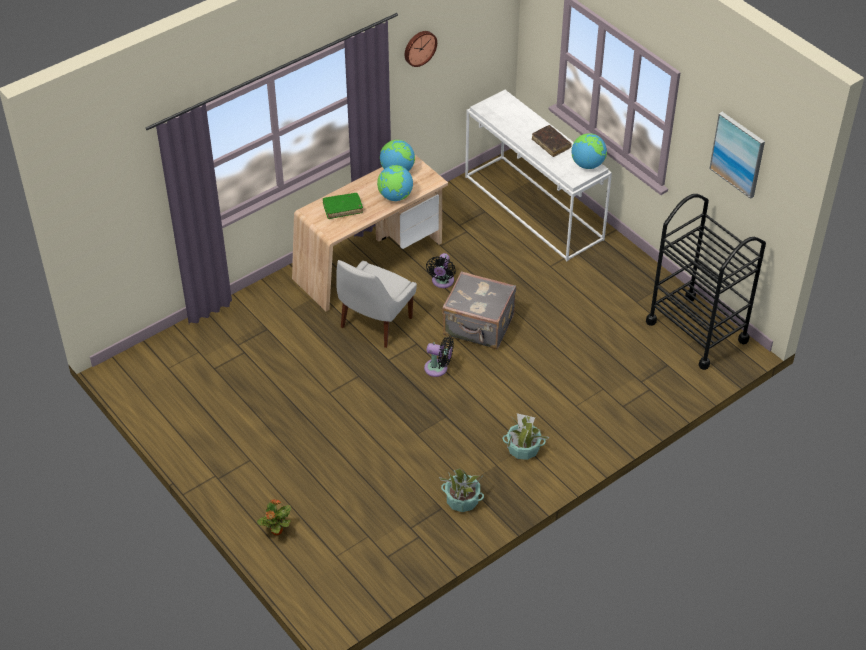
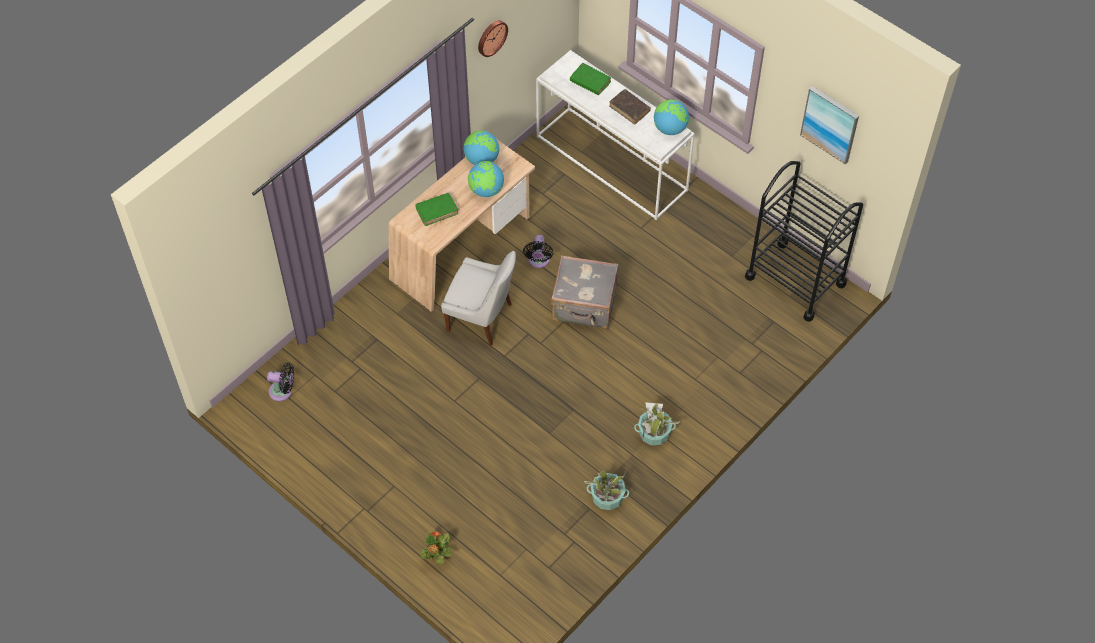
camera: 10 degrees left, 10 degrees up
white chair [336,260,417,348] -> white chair turned 90 degrees counterclockwise [441,251,516,346]
black fan [424,337,454,377] -> black fan moved to [267,363,294,401]
none -> green book [570,63,611,95]

